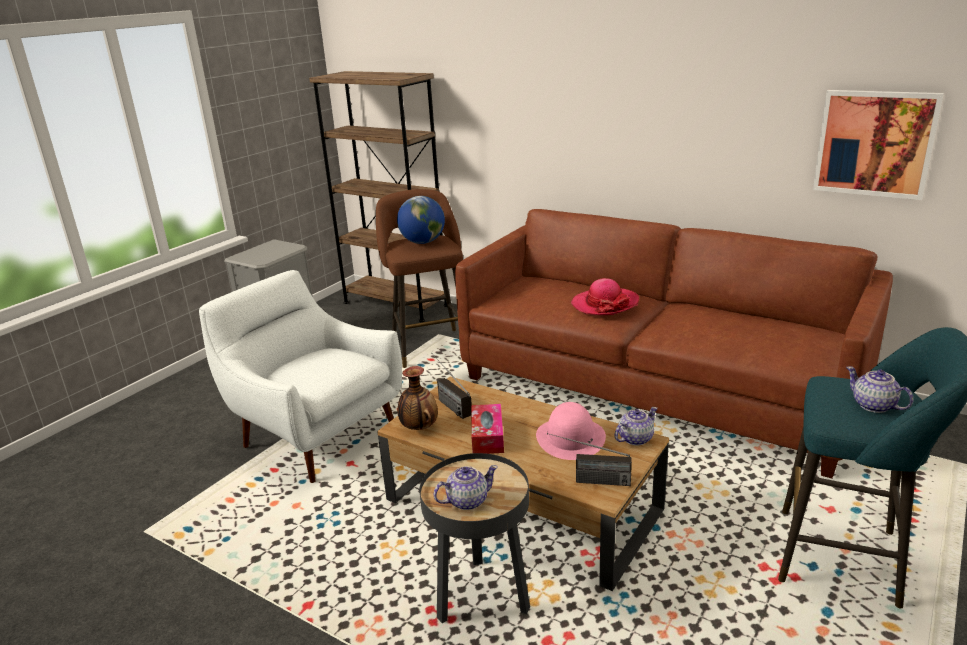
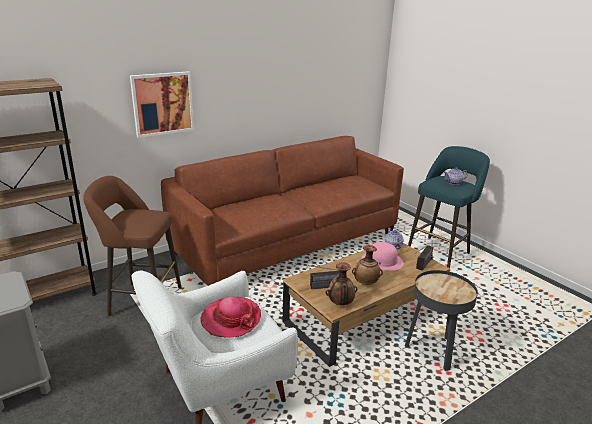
camera: 70 degrees left, 0 degrees up
globe [397,196,445,244] -> none
teapot [434,465,498,510] -> none
tissue box [471,404,504,454] -> vase [352,245,383,285]
hat [571,278,639,315] -> hat moved to [200,296,261,338]
picture [813,90,944,200] -> picture moved to [130,71,194,138]

